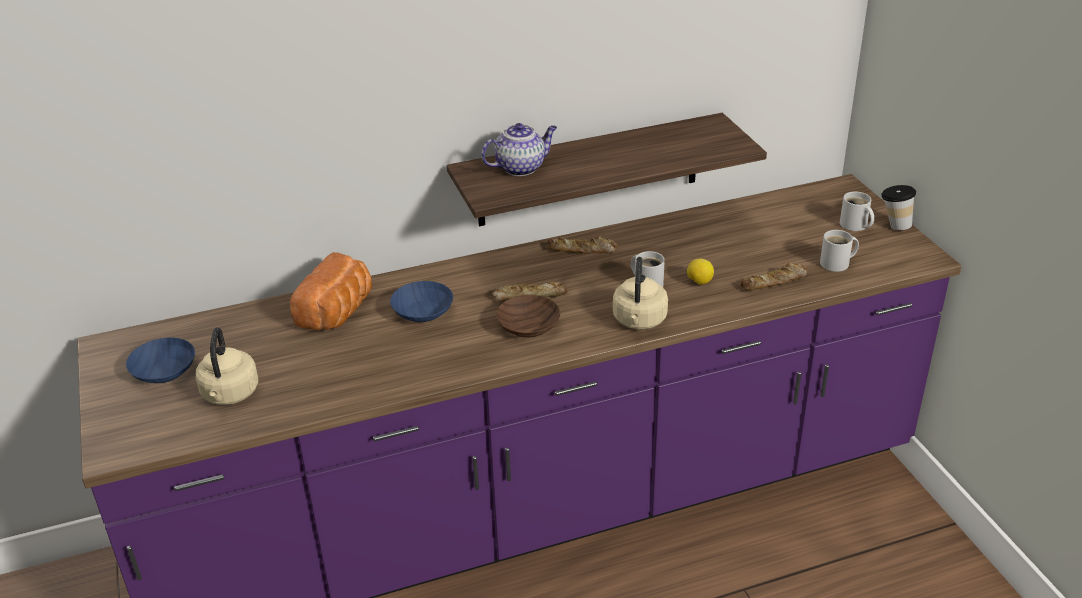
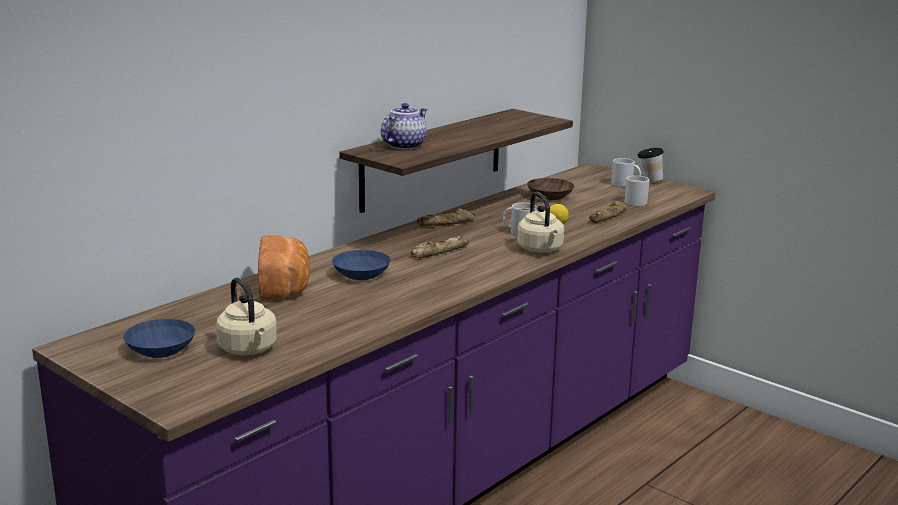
camera: 30 degrees left, 15 degrees down
brown bowl [496,295,560,337] -> brown bowl moved to [527,178,574,200]

